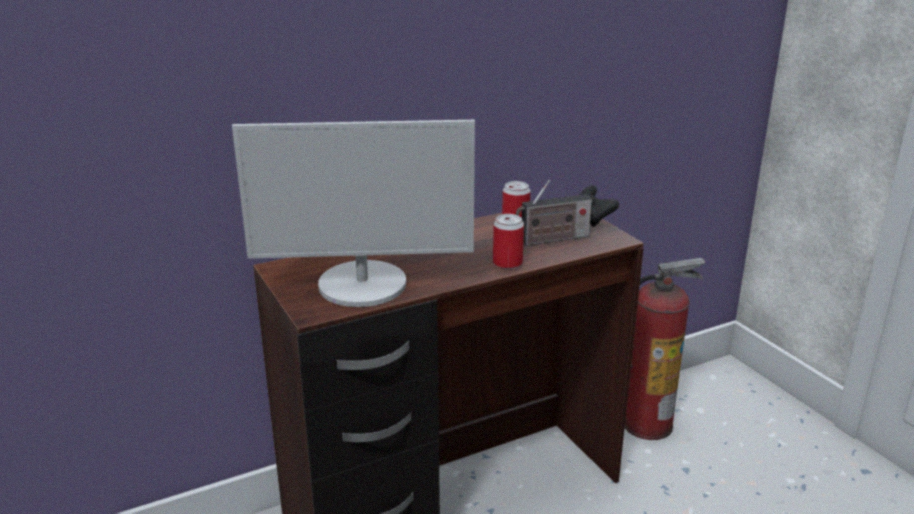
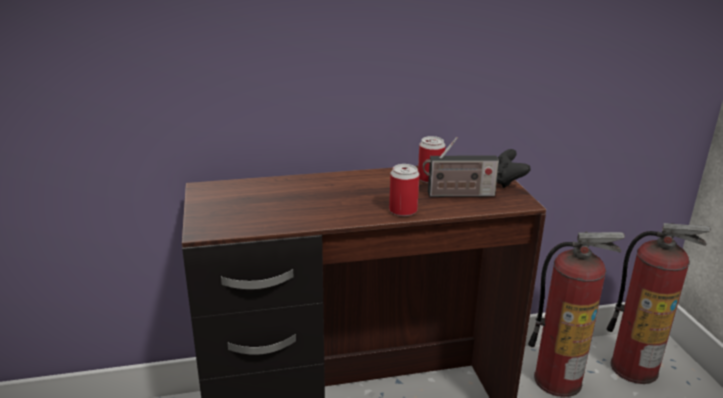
camera: 15 degrees right, 0 degrees up
monitor [232,120,475,307] -> none
none -> fire extinguisher [607,223,711,384]

